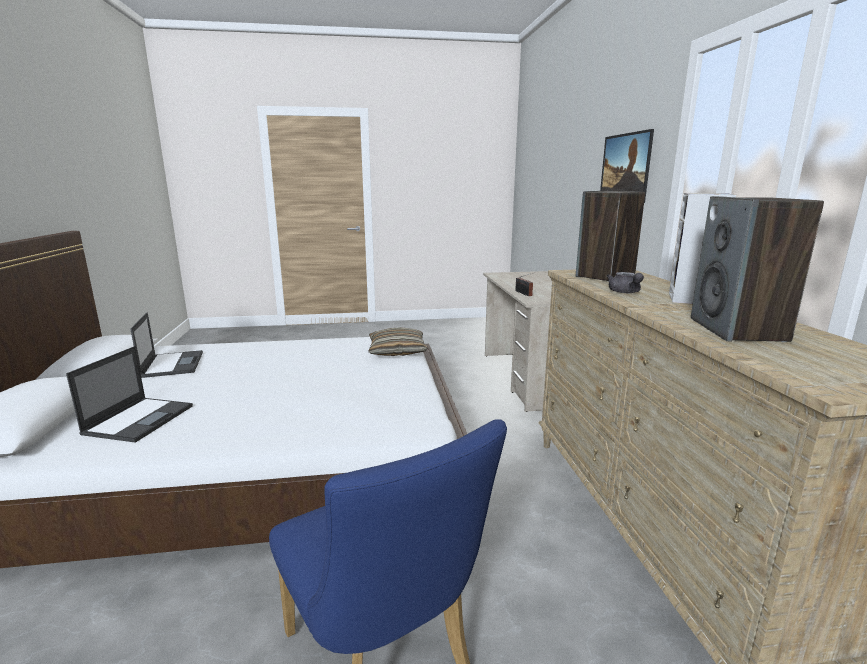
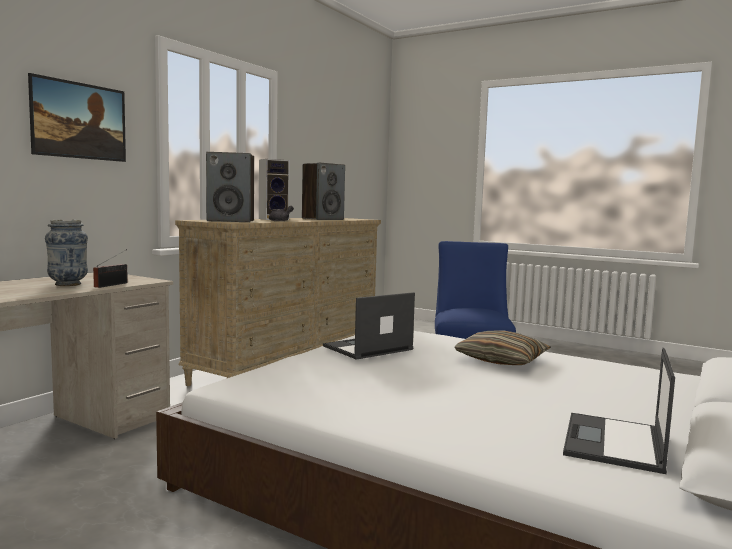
camera: 140 degrees left, 10 degrees down
laptop [66,346,193,443] -> laptop moved to [323,292,415,360]
pillow [368,327,428,356] -> pillow moved to [454,330,551,365]
none -> vase [45,220,88,286]

